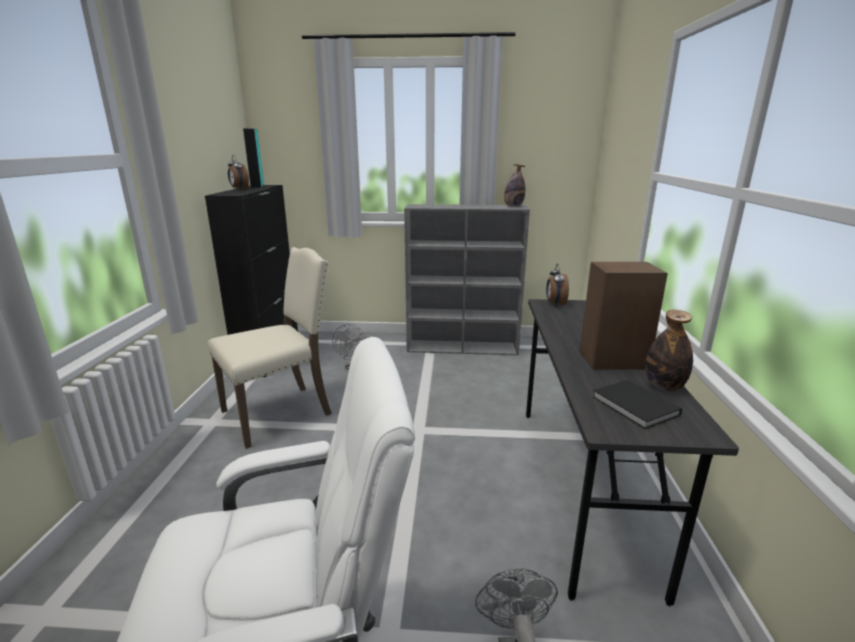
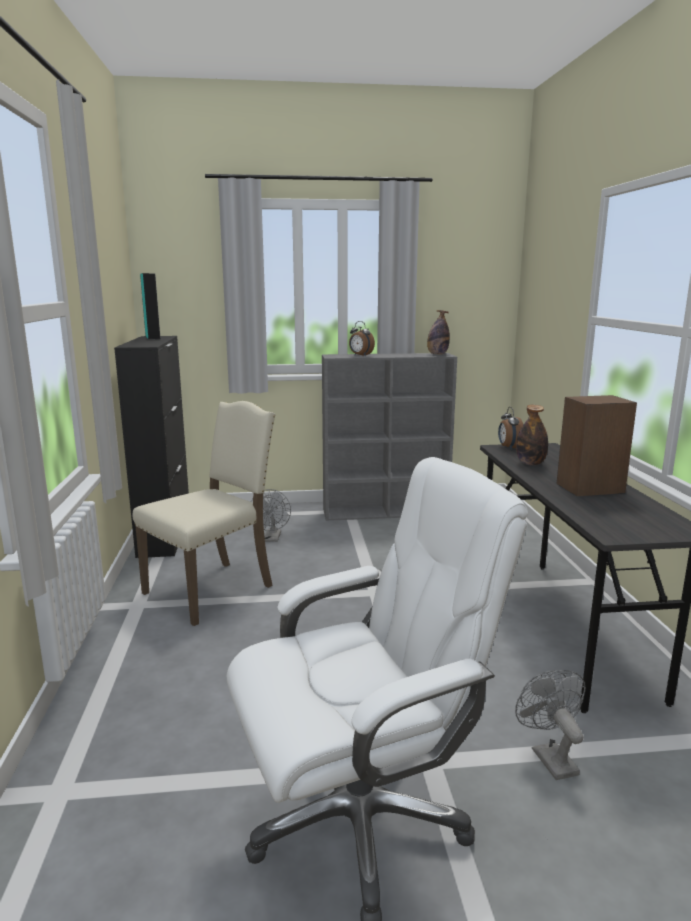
camera: 10 degrees left, 5 degrees down
alarm clock [228,155,249,190] -> alarm clock moved to [349,321,375,356]
black book [593,380,682,429] -> none
bottle [645,310,693,391] -> bottle moved to [516,405,548,465]

